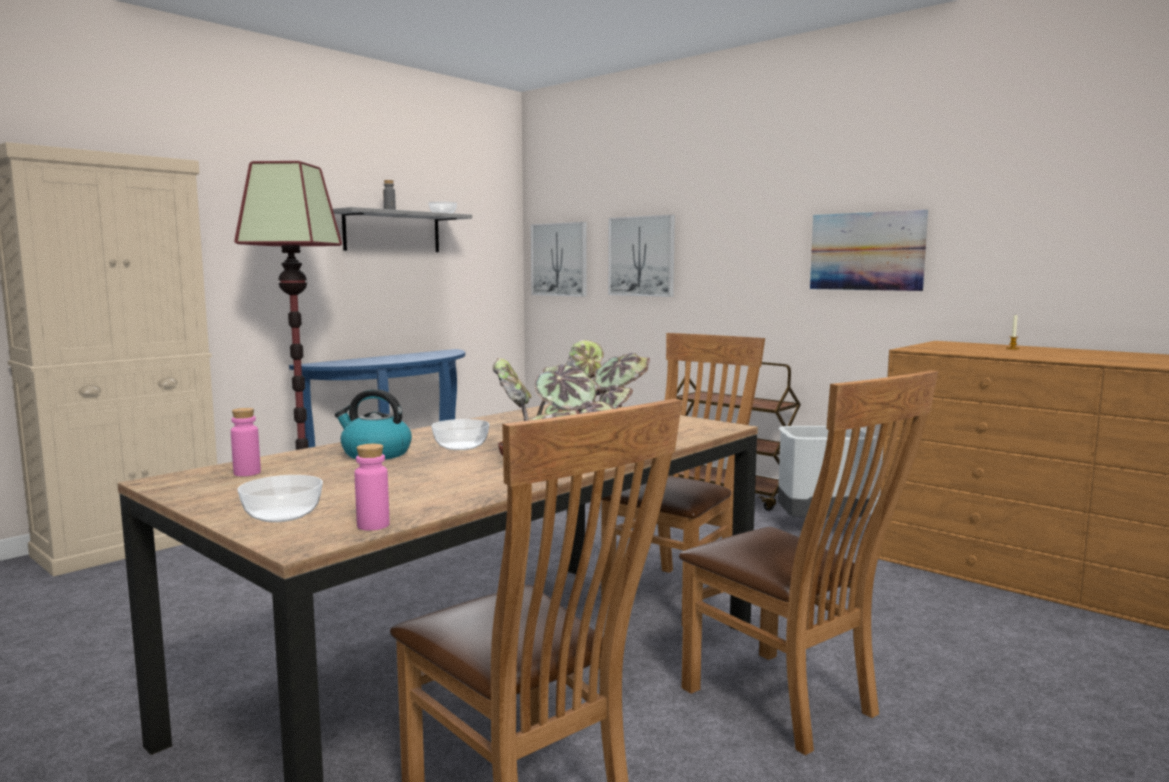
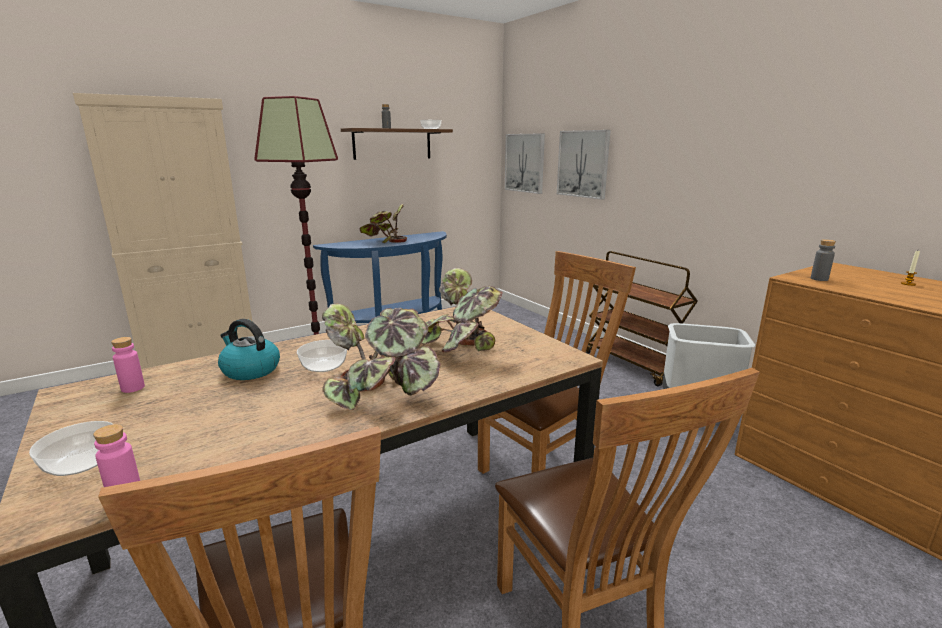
camera: 15 degrees right, 10 degrees up
grey shelf [333,207,472,252] -> brown shelf [341,128,453,160]
picture [810,210,928,291] -> none
none -> potted plant [360,204,407,243]
none -> grey bottle [811,239,836,281]

